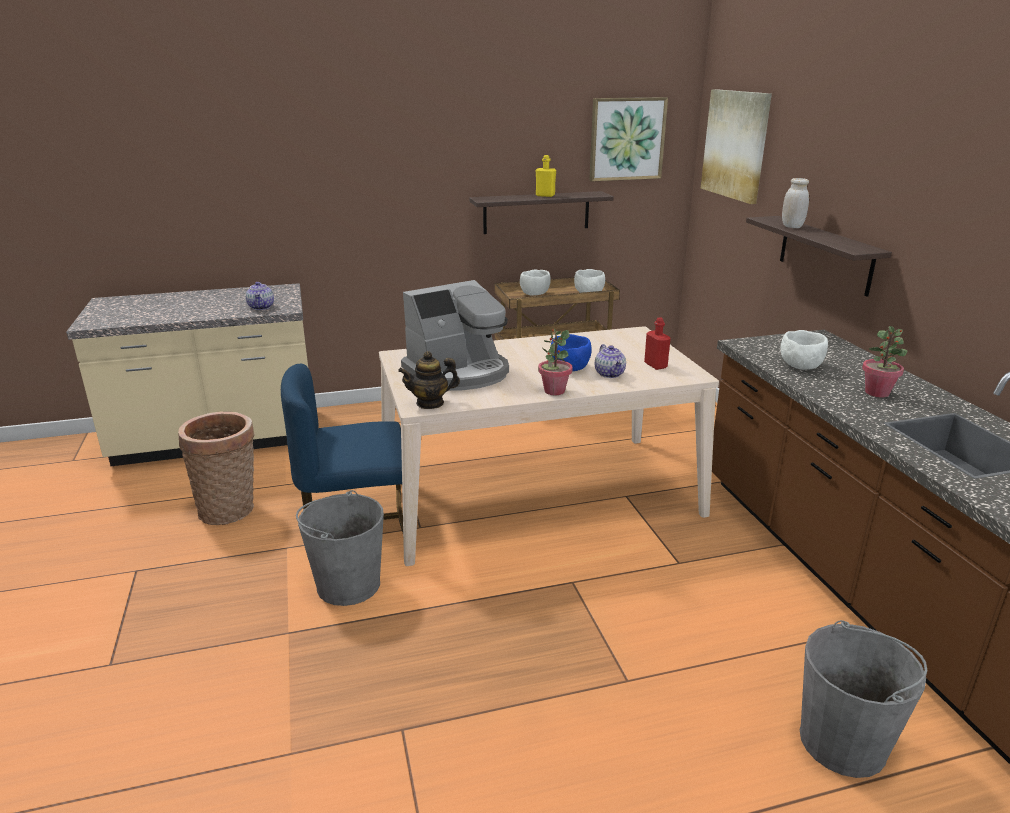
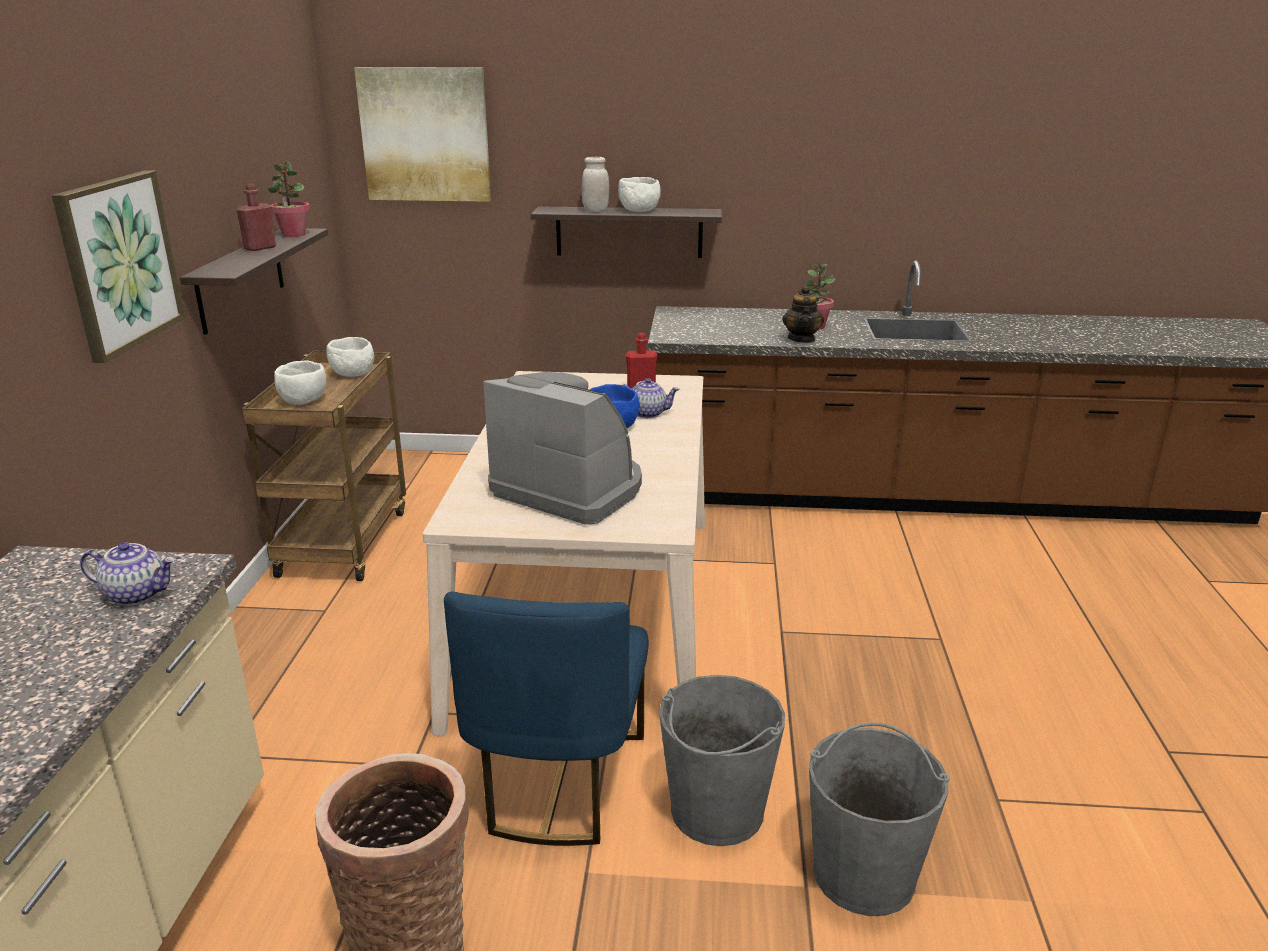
camera: 70 degrees left, 0 degrees up
teapot [398,351,460,409] -> teapot moved to [782,285,824,343]
coffee machine [401,280,509,391] -> coffee machine turned 45 degrees counterclockwise [483,372,642,525]
yellow bottle [536,155,556,197] -> red bottle [236,184,276,251]
potted plant [538,329,573,395] -> potted plant moved to [268,161,310,237]
picture [589,97,668,181] -> picture moved to [52,170,185,363]
white bowl [781,330,828,370] -> white bowl moved to [618,177,661,212]
grey bucket [800,620,927,778] -> grey bucket moved to [809,722,950,916]

